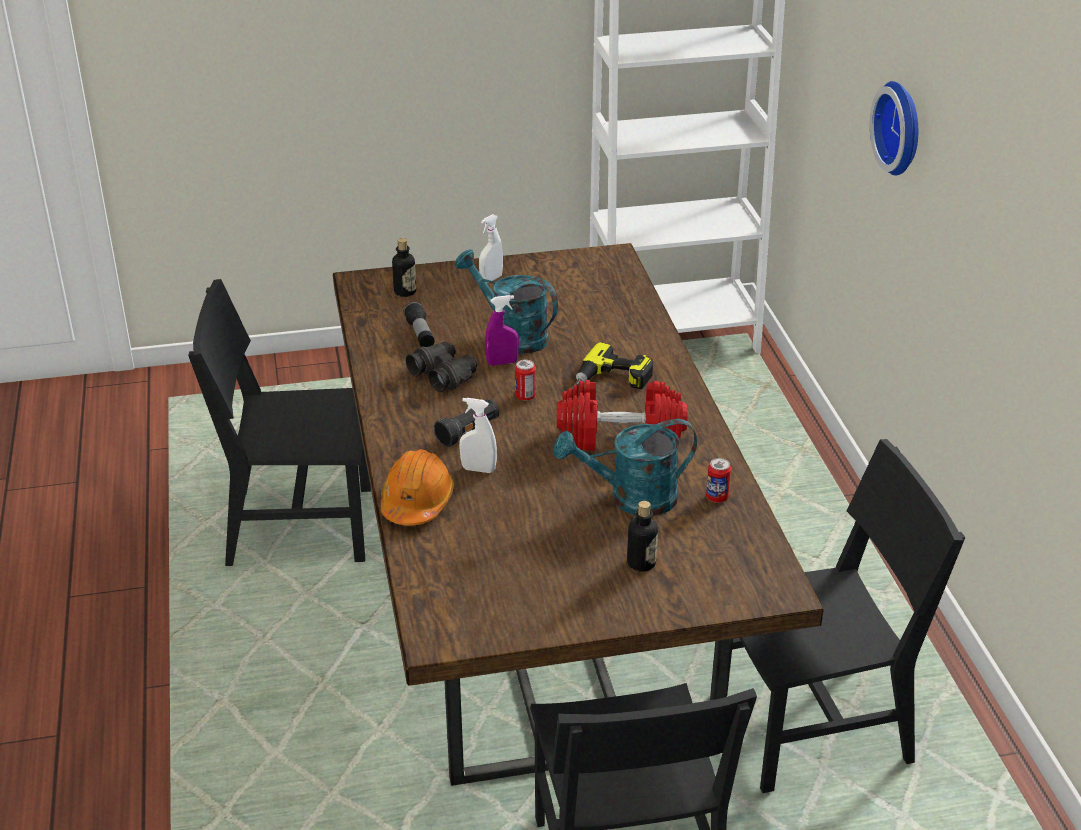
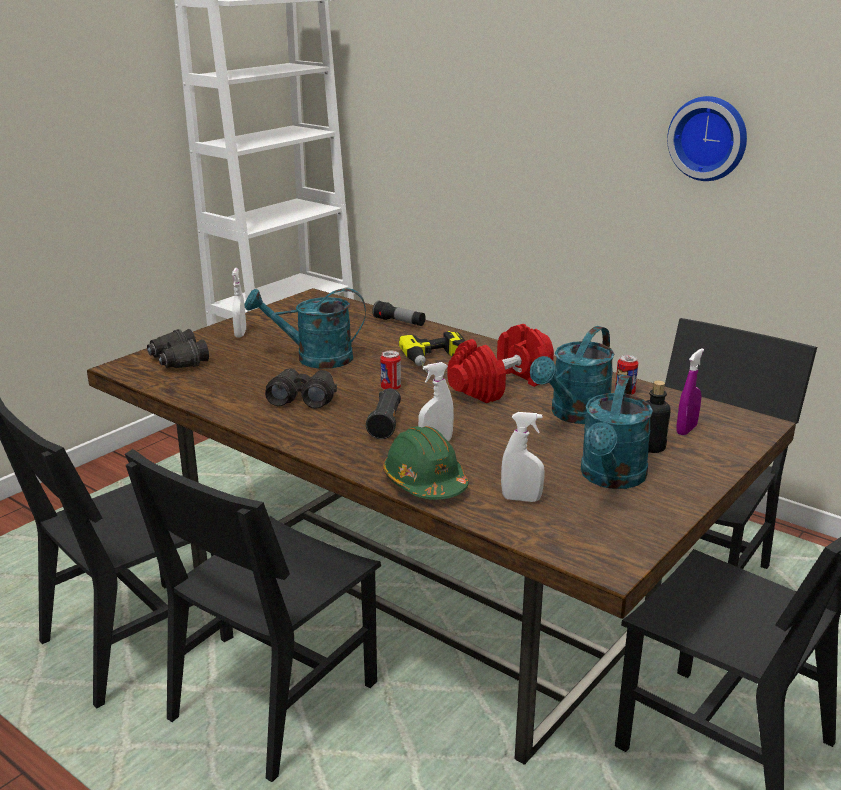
camera: 40 degrees left, 10 degrees down
orange hard hat [381,449,454,526] -> green hard hat [383,426,469,500]
bottle [392,238,416,297] -> black binoculars [147,329,209,368]
flashlight [404,302,435,347] -> flashlight moved to [372,301,426,326]
purple spray bottle [485,295,519,366] -> purple spray bottle moved to [676,348,704,435]
wall clock [870,81,918,176] -> wall clock moved to [667,96,747,181]
none -> black chair [125,449,381,782]
none -> white spray bottle [501,412,545,502]
none -> turquoise watering can [581,375,653,489]

